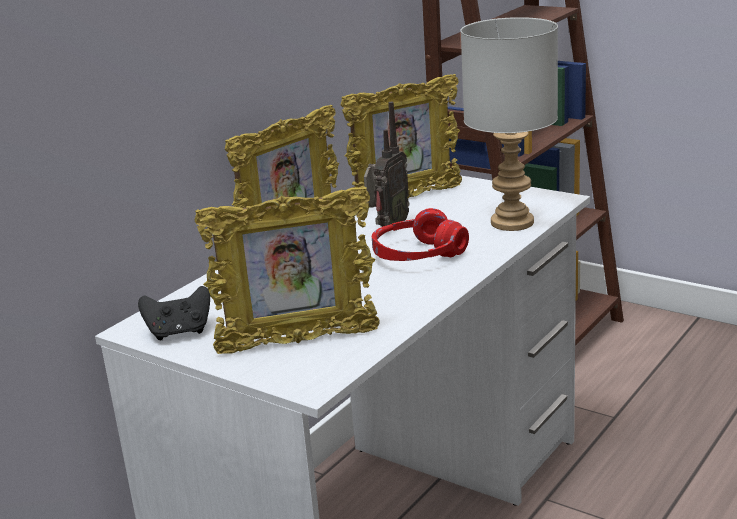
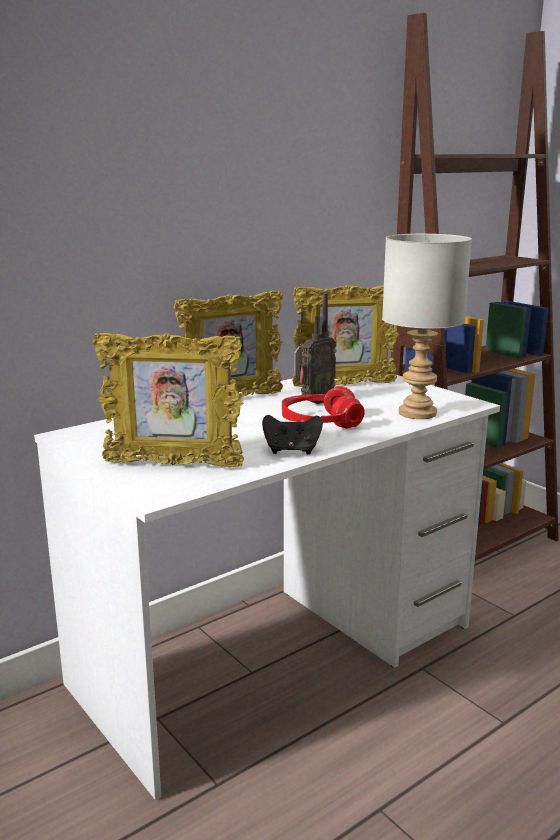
camera: 15 degrees right, 5 degrees down
black game controller [138,286,210,340] -> black game controller moved to [262,415,323,454]

